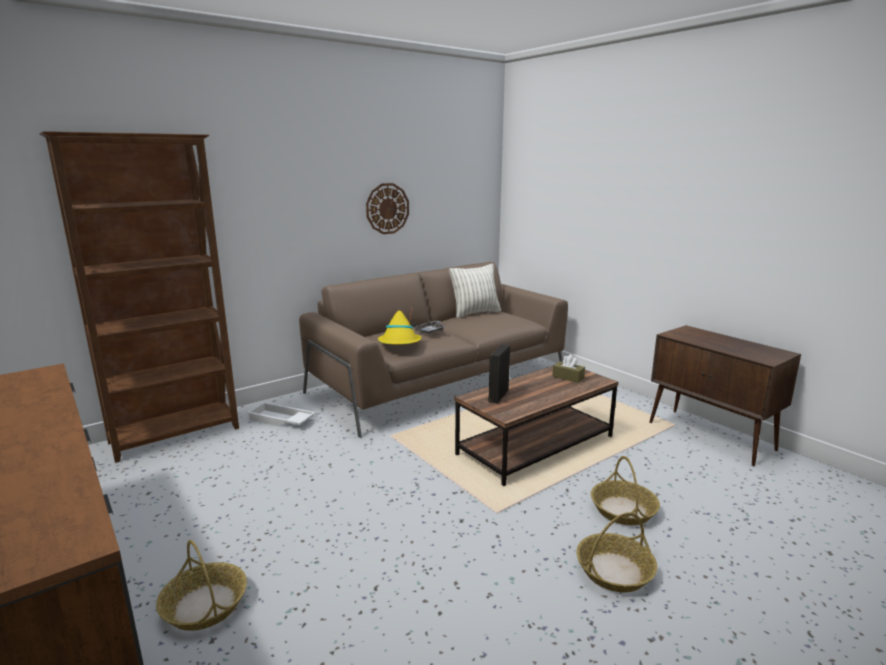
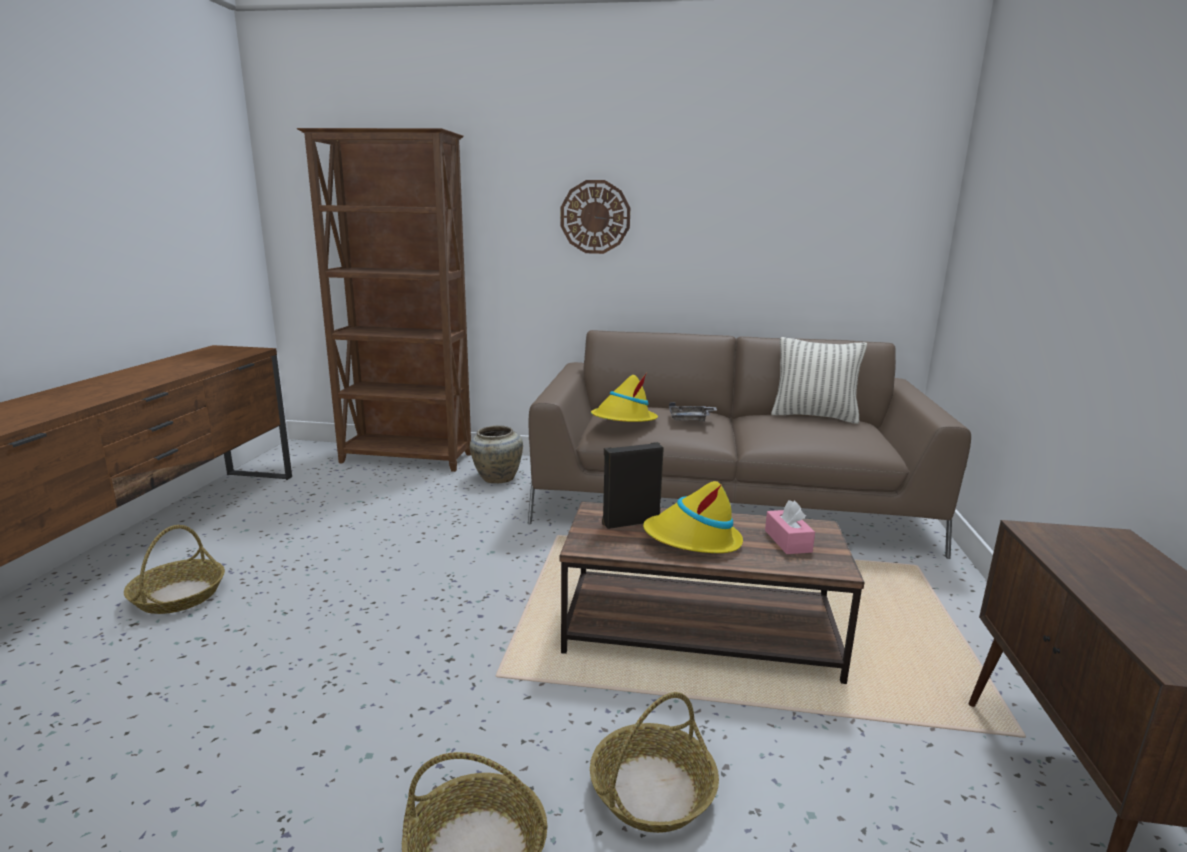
camera: 45 degrees right, 0 degrees up
white tray [247,402,316,427] -> beige vase [470,425,523,483]
wall clock [366,183,409,234] -> wall clock moved to [561,180,630,254]
brown tissue box [552,355,585,383] -> pink tissue box [765,500,815,554]
none -> yellow hat [643,481,743,553]

